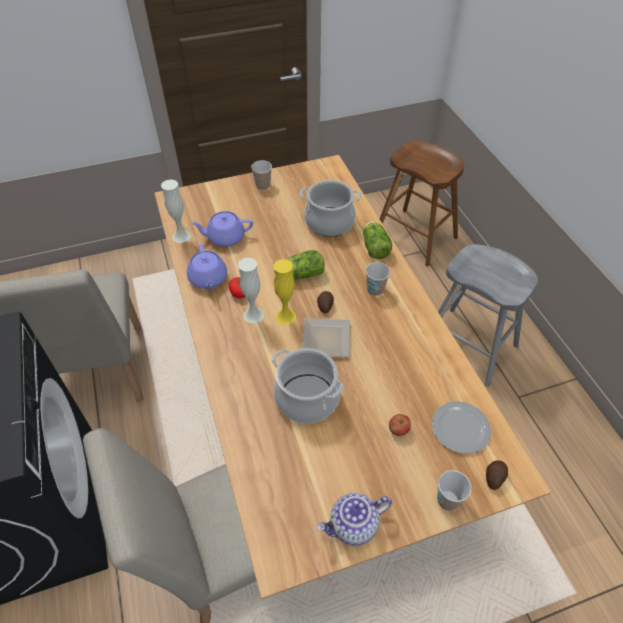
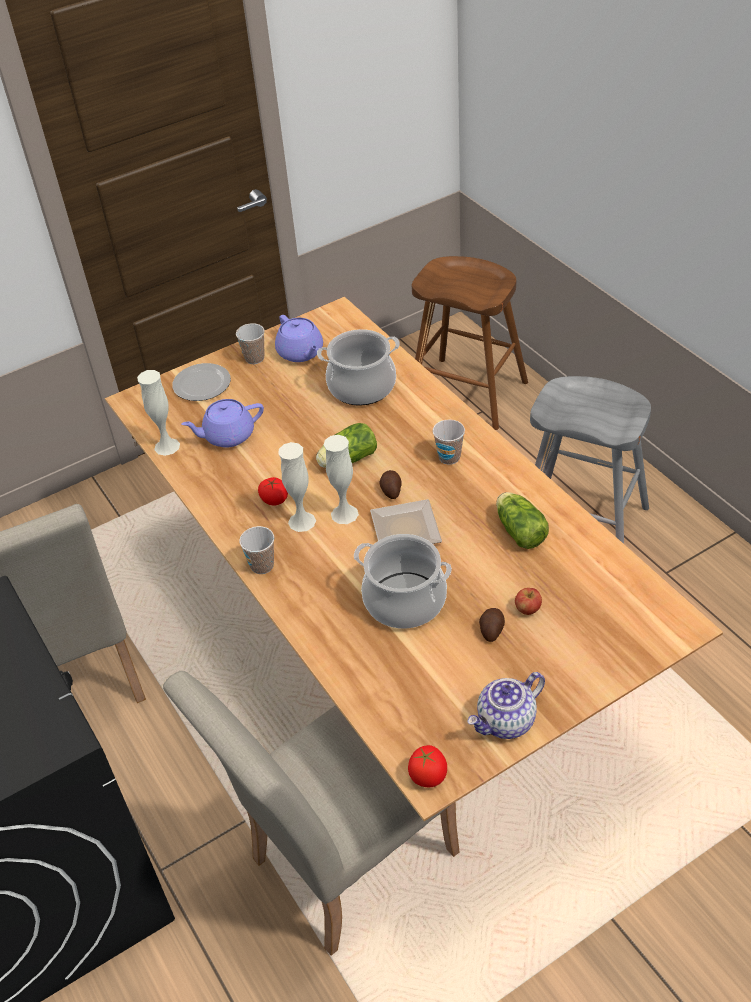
camera: 10 degrees left, 5 degrees down
purple teapot [187,244,227,289] -> purple teapot moved to [275,315,323,362]
yellow vase [273,259,296,325] -> white vase [324,435,359,524]
lettuce [363,221,392,259] -> lettuce moved to [496,492,549,549]
plate [432,401,491,454] -> plate moved to [172,363,231,401]
cup [437,470,472,511] -> cup moved to [239,526,274,574]
potato [486,460,508,490] -> potato moved to [479,608,505,642]
none -> tomato [408,745,447,787]

